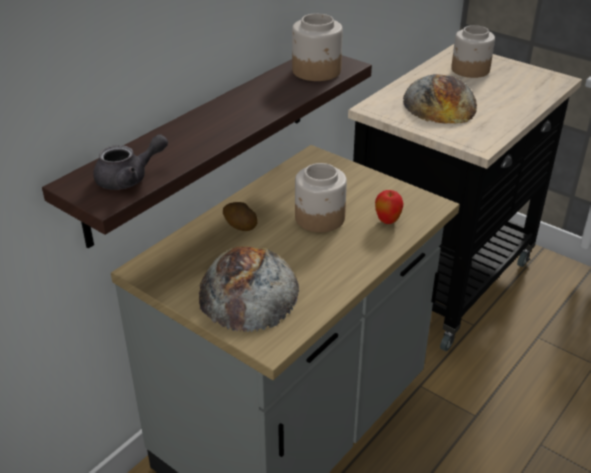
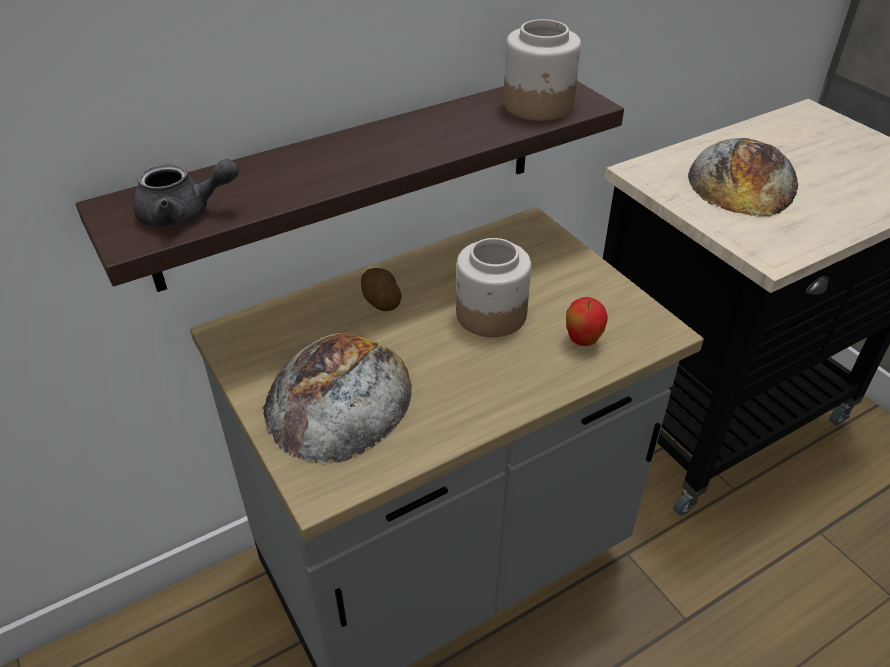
camera: 20 degrees right, 5 degrees up
jar [451,25,495,78] -> none

